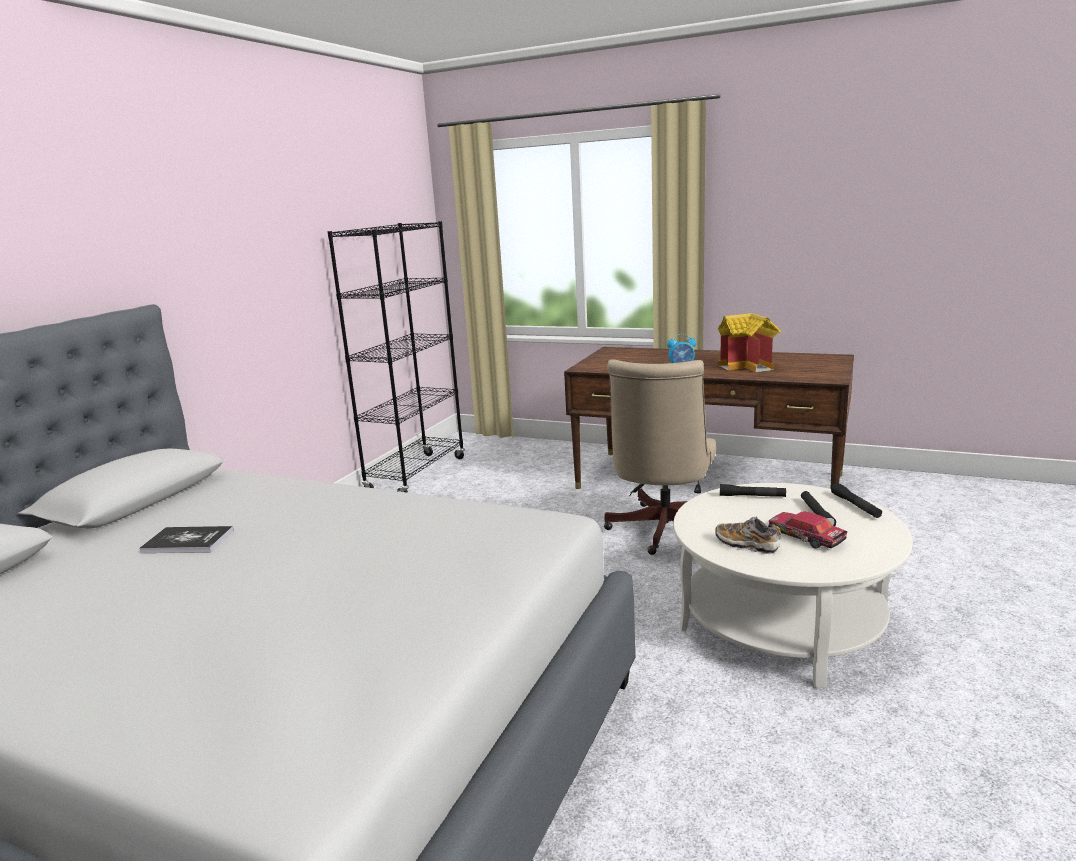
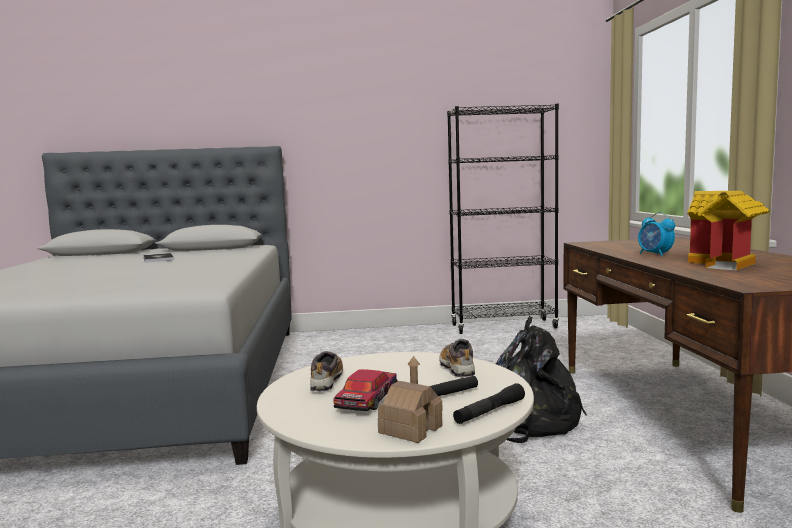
camera: 60 degrees right, 10 degrees down
beige office chair [604,359,716,555] -> black backpack [496,316,587,443]
black flashlight [720,484,786,497] -> shoe [439,339,475,378]
none -> toy house [378,356,443,443]

